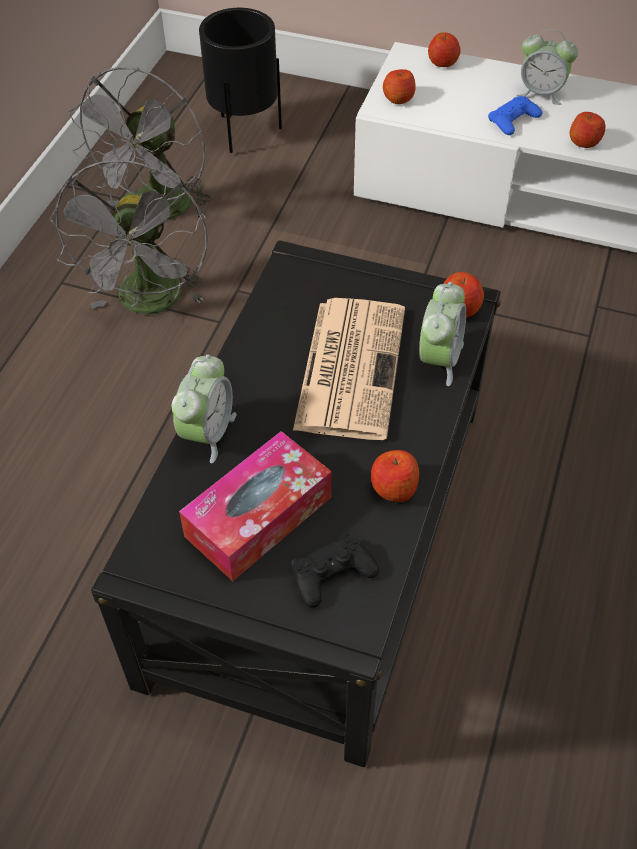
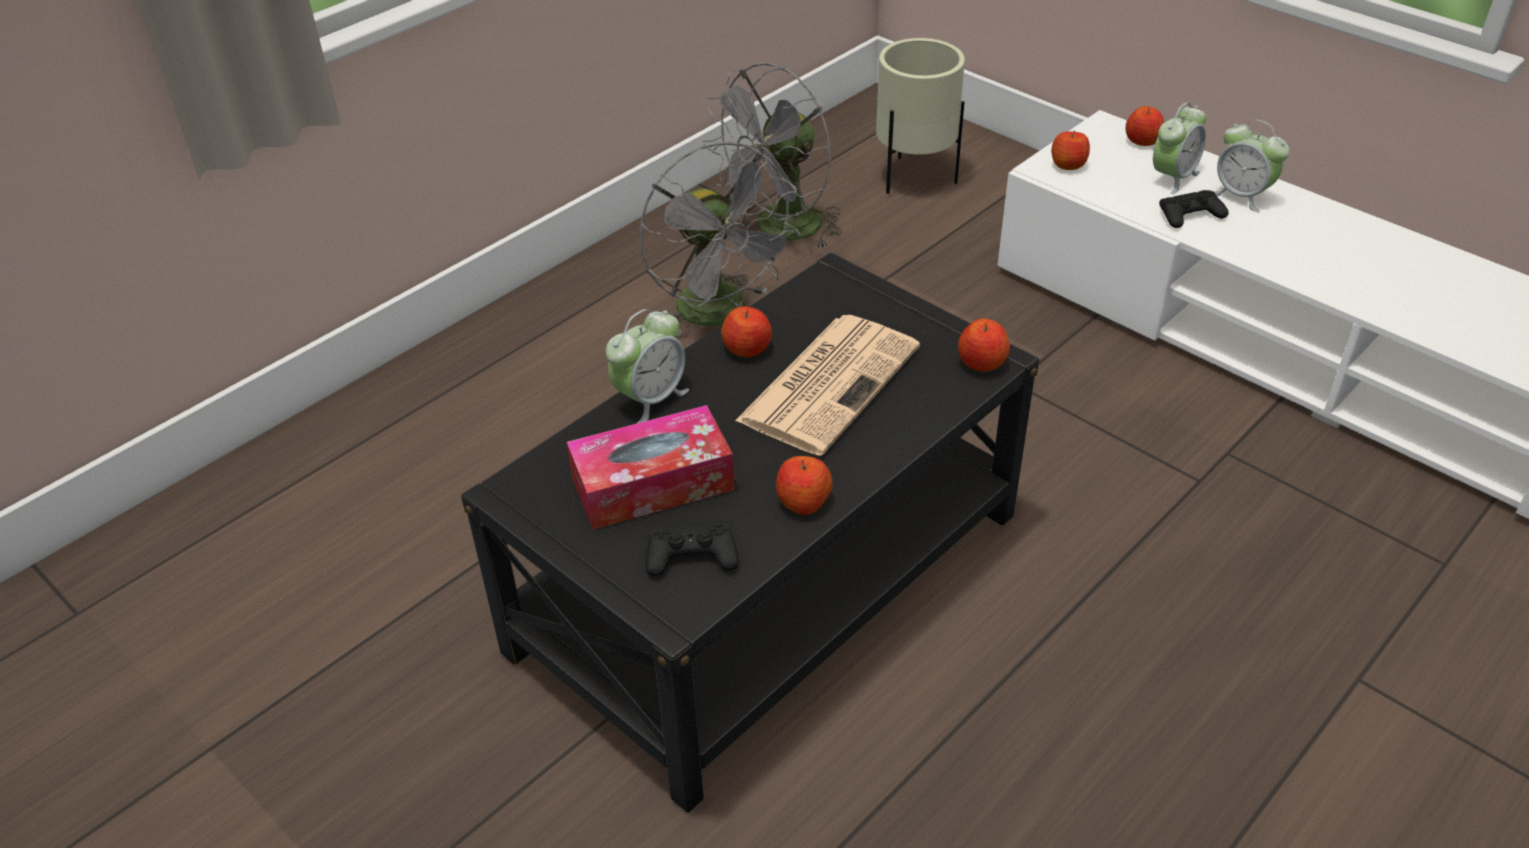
camera: 25 degrees right, 10 degrees down
grey fan [50,159,208,314] -> grey fan turned 60 degrees counterclockwise [639,142,800,338]
black planter [199,8,282,153] -> beige planter [876,38,965,194]
alarm clock [419,282,466,386] -> alarm clock moved to [1153,102,1206,194]
blue game controller [488,96,542,135] -> black game controller [1159,190,1229,228]
apple [569,112,605,148] -> apple moved to [721,306,772,357]

